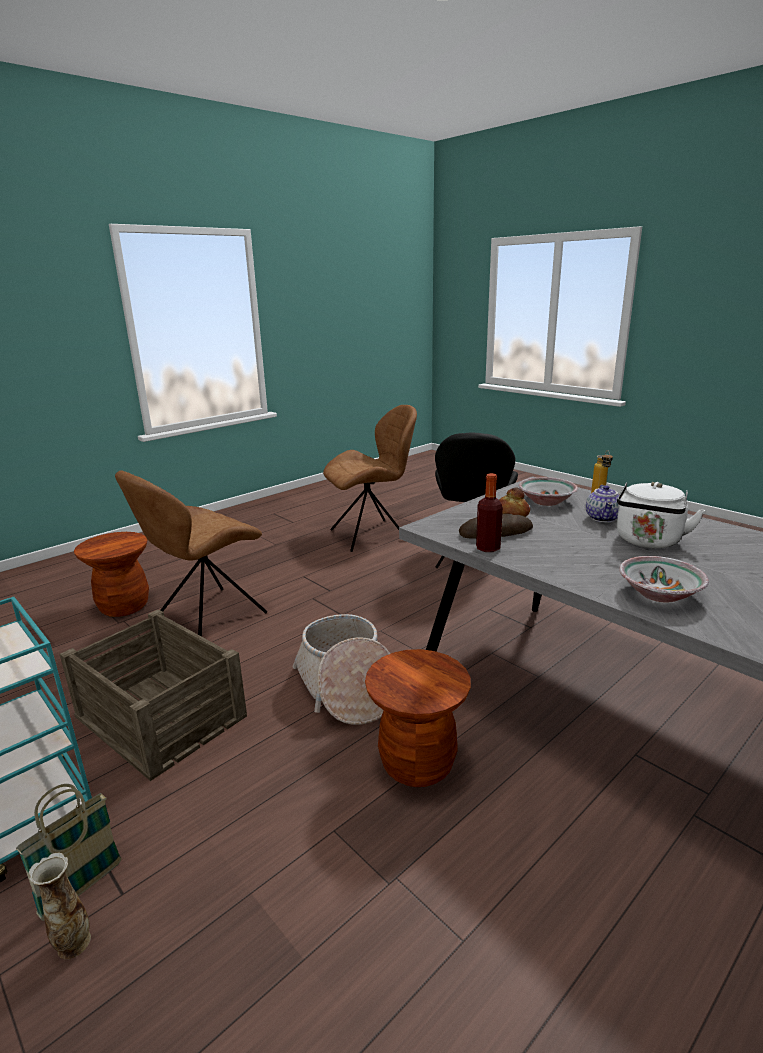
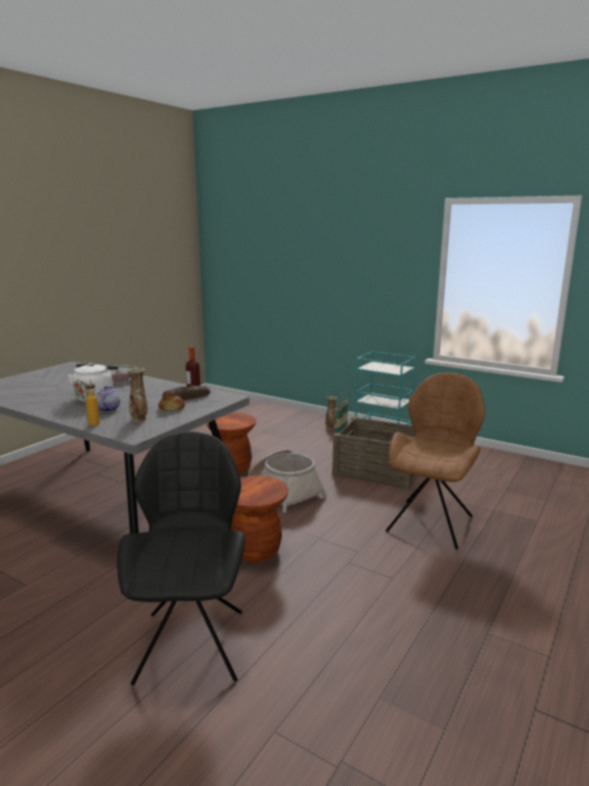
camera: 165 degrees right, 5 degrees down
brown stool [74,532,149,617] -> brown stool moved to [231,476,289,562]
brown chair [323,405,417,552] -> none
bowl [518,477,578,506] -> vase [128,368,148,422]

